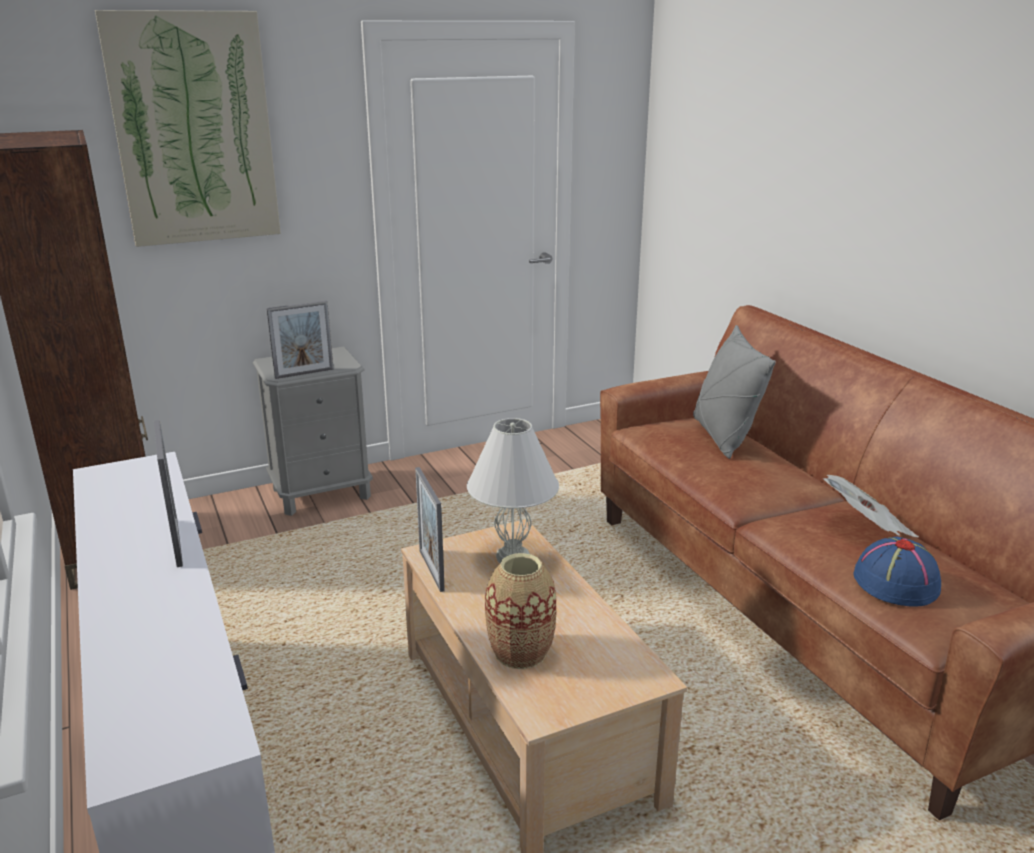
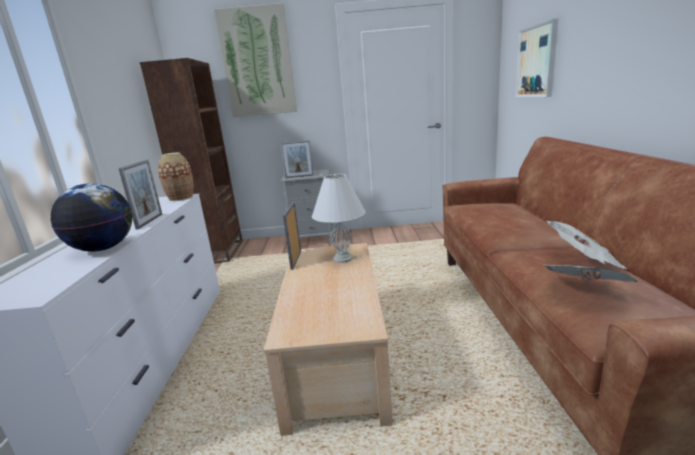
camera: 25 degrees right, 5 degrees down
vase [485,553,556,669] -> vase moved to [158,152,194,201]
grey pillow [693,325,776,459] -> none
blue hat [854,536,941,607] -> newspaper [541,264,638,282]
none -> globe [51,183,132,252]
none -> picture [515,18,558,97]

